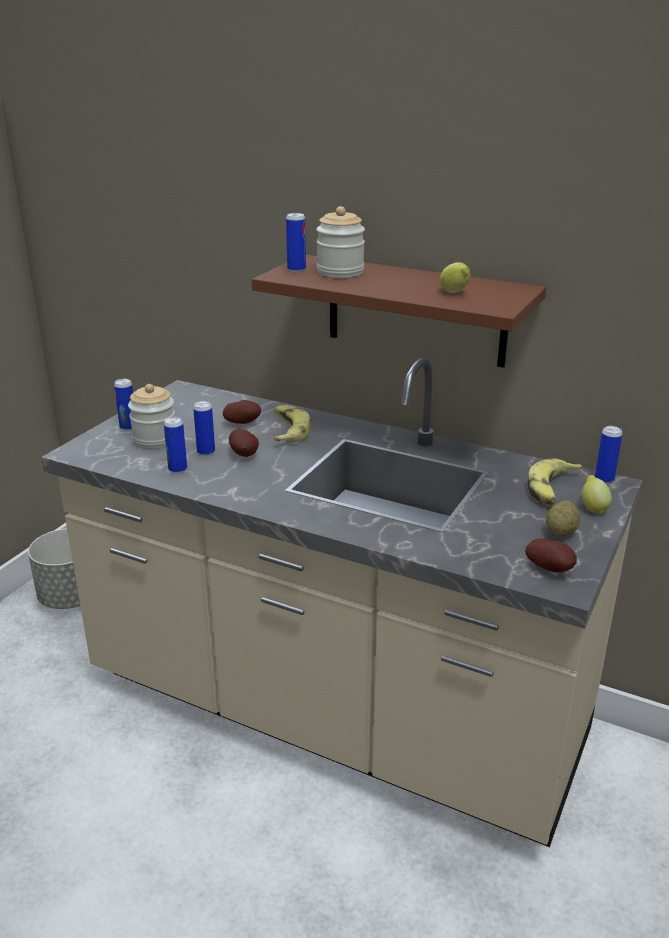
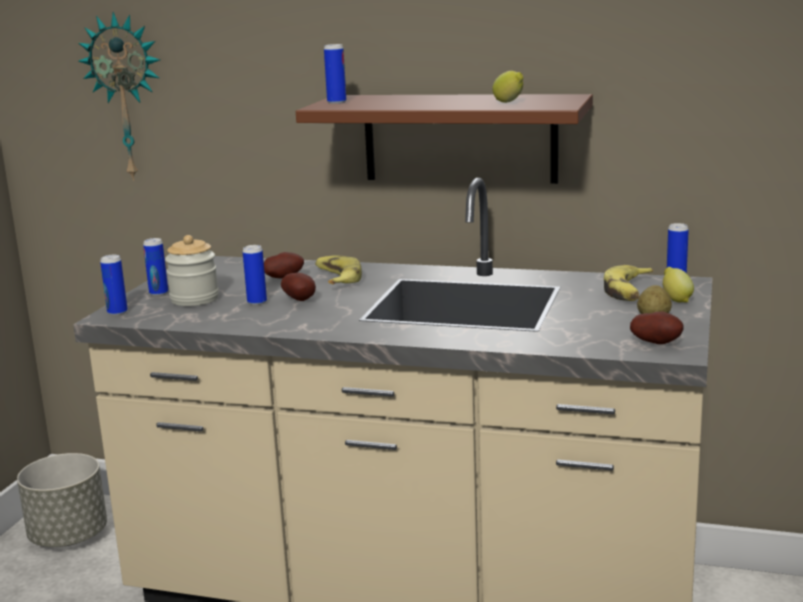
camera: 10 degrees left, 10 degrees down
can [164,417,187,473] -> can moved to [100,255,128,316]
jar [316,206,365,278] -> none
none -> wall clock [78,12,160,181]

